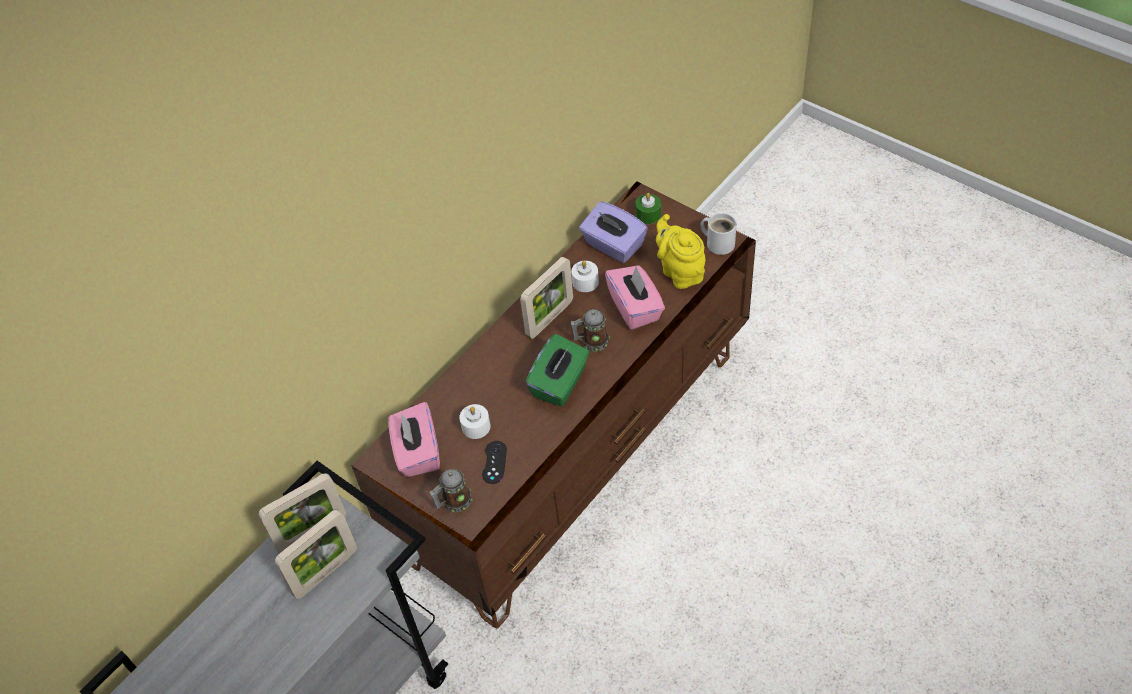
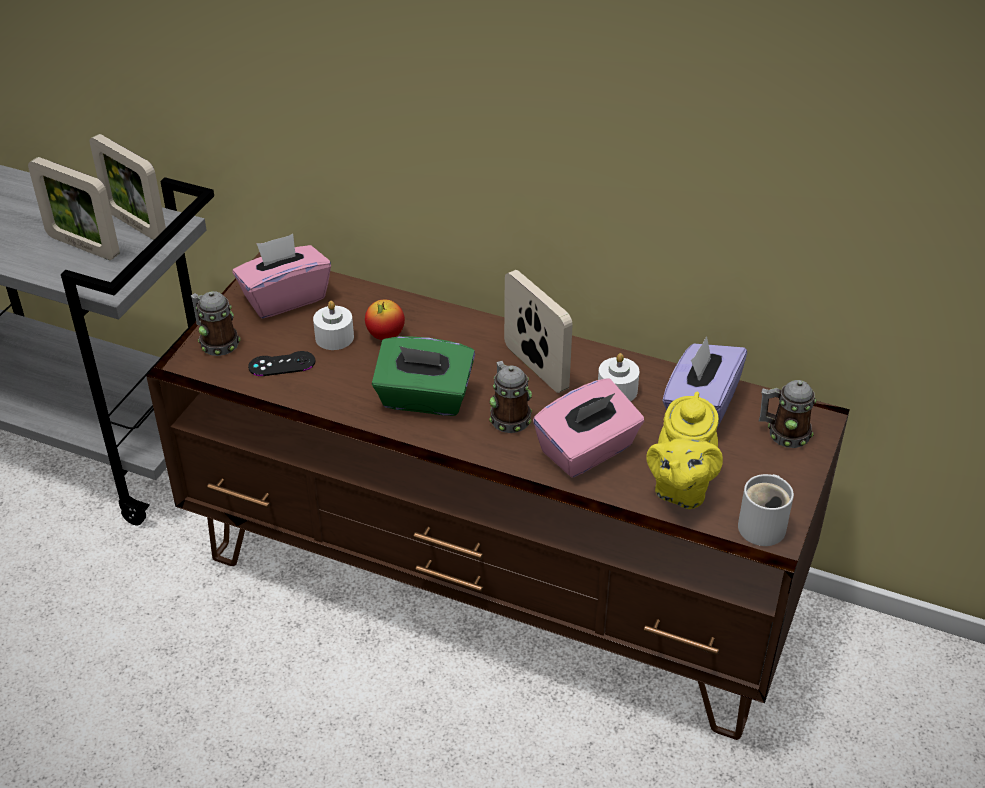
camera: 70 degrees right, 10 degrees down
picture frame [520,257,573,339] -> picture frame turned 150 degrees counterclockwise [504,270,573,393]
green candle [635,193,661,224] -> mug [759,380,816,448]
yellow teapot [656,214,706,289] -> yellow teapot turned 150 degrees clockwise [646,392,723,509]
none -> apple [365,300,405,340]

